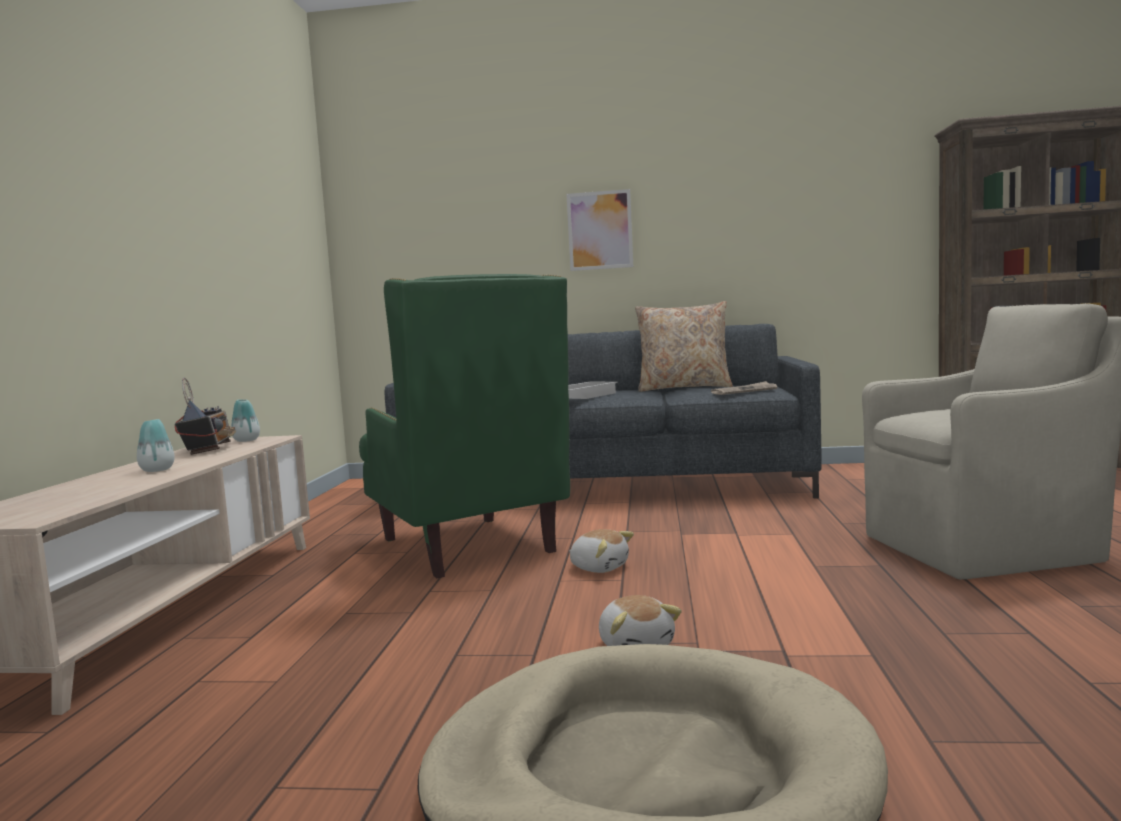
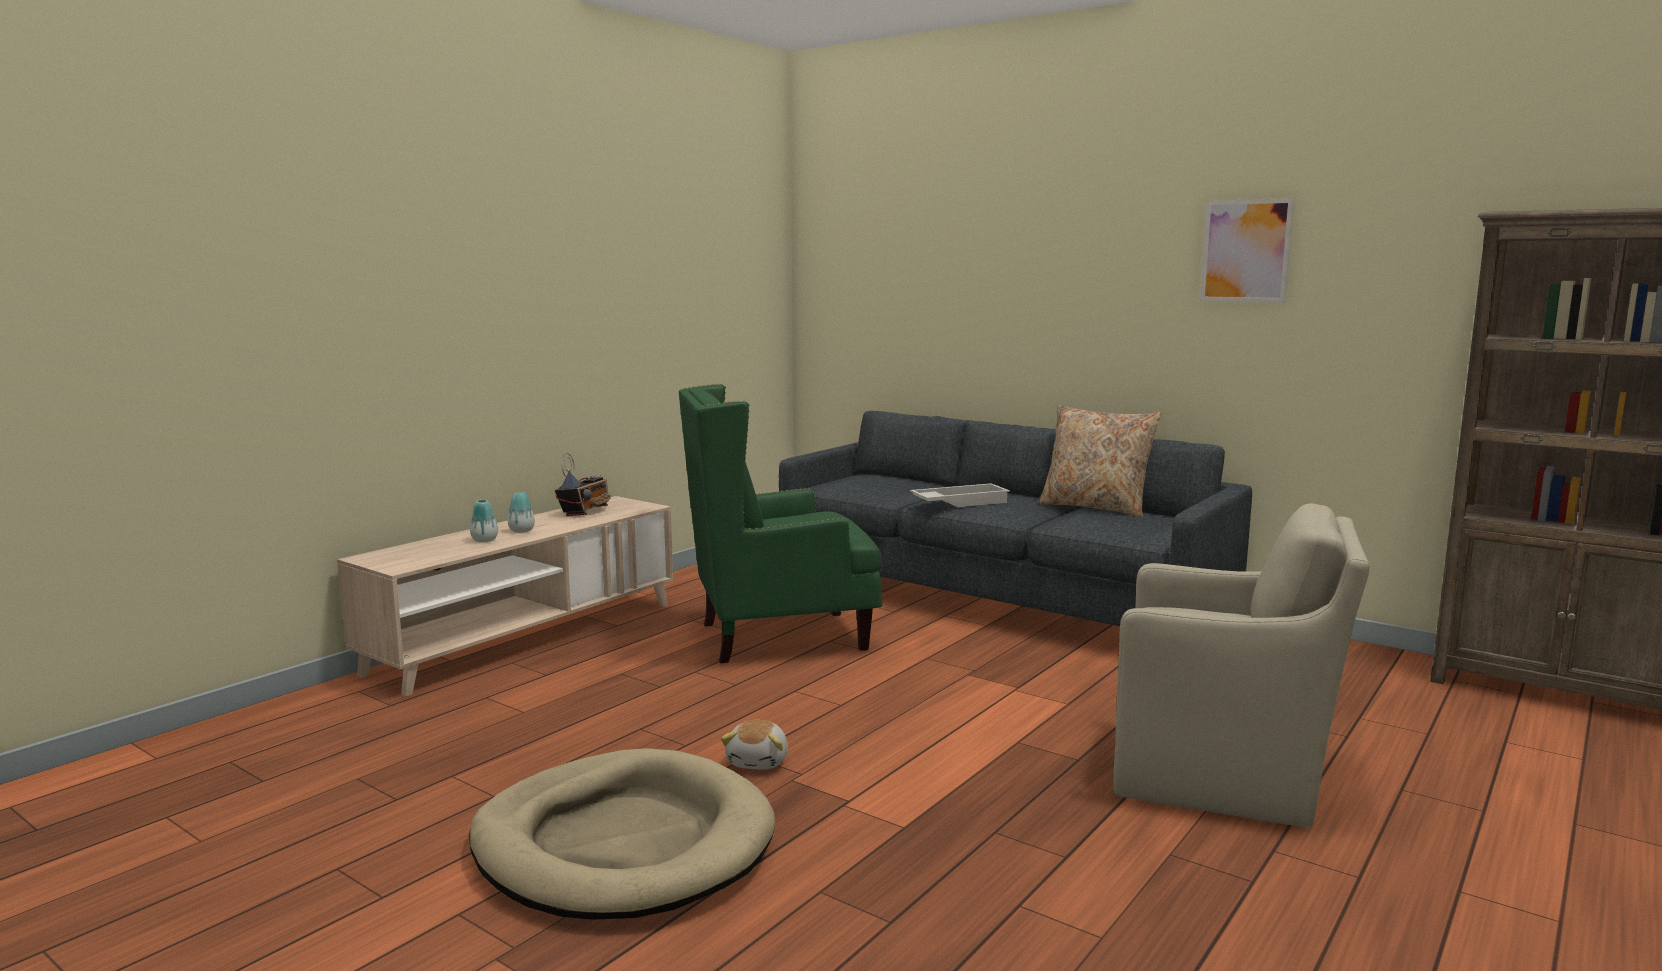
camera: 30 degrees right, 5 degrees up
vase [231,399,260,442] -> vase moved to [470,499,498,542]
green armchair [359,274,570,578] -> green armchair turned 75 degrees clockwise [679,384,882,663]
picture [566,189,633,271] -> picture moved to [1200,198,1294,303]
plush toy [569,529,634,573] -> none
newspaper [711,381,778,395] -> none

